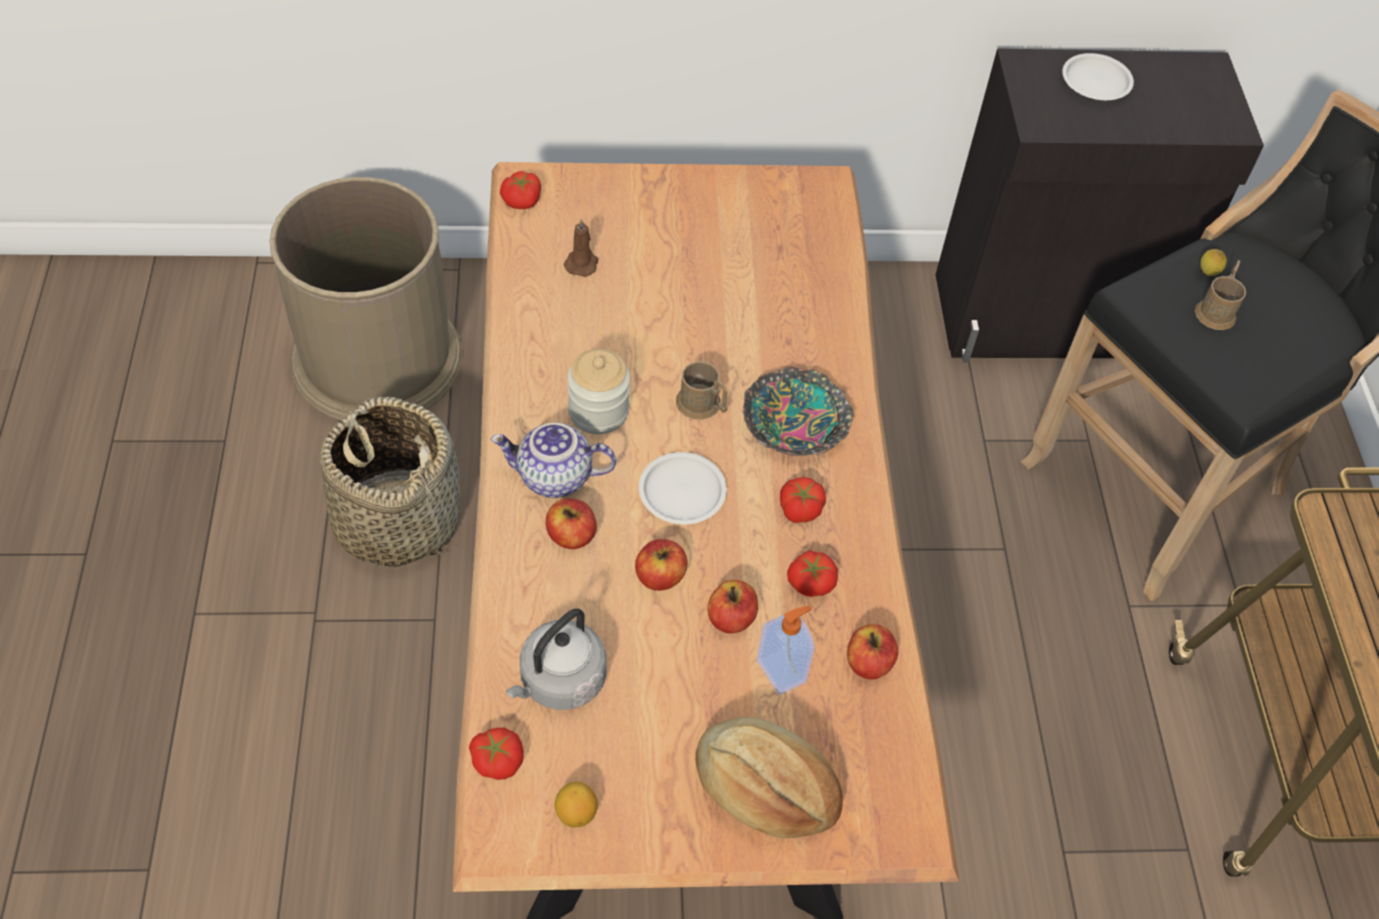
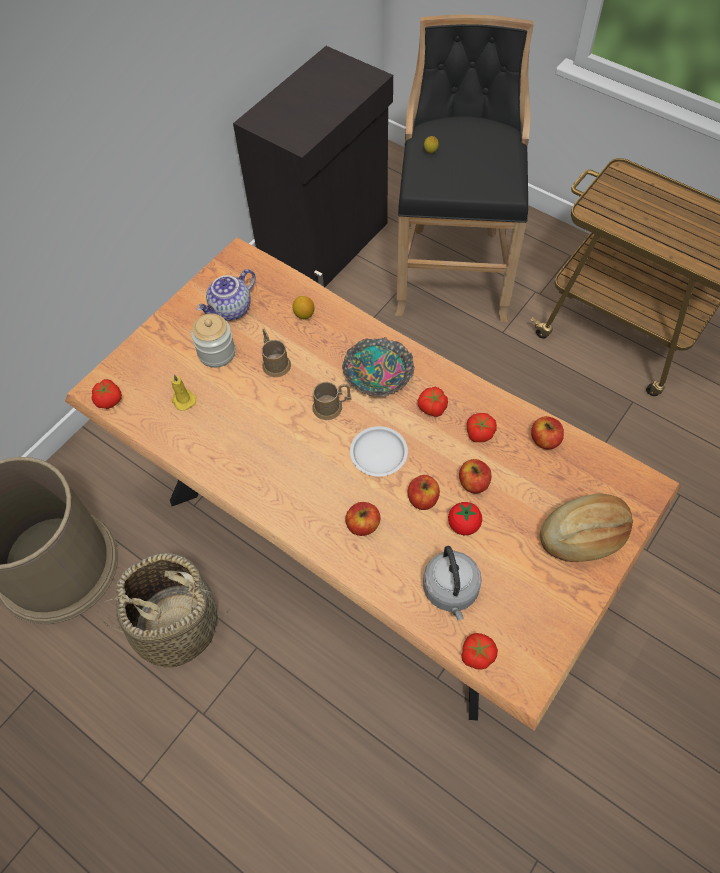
camera: 45 degrees left, 5 degrees up
teapot [491,423,616,498] -> teapot moved to [197,269,256,321]
lemon [554,782,598,827] -> lemon moved to [292,296,315,319]
brown candle [564,218,598,277] -> yellow candle [171,374,196,411]
jar [567,349,630,434] -> jar moved to [191,314,235,368]
soap dispenser [757,606,814,695] -> none
white plate [1062,53,1134,100] -> none
brown mug [1195,260,1246,330] -> brown mug moved to [262,329,291,377]
none -> tomato [448,502,482,535]

